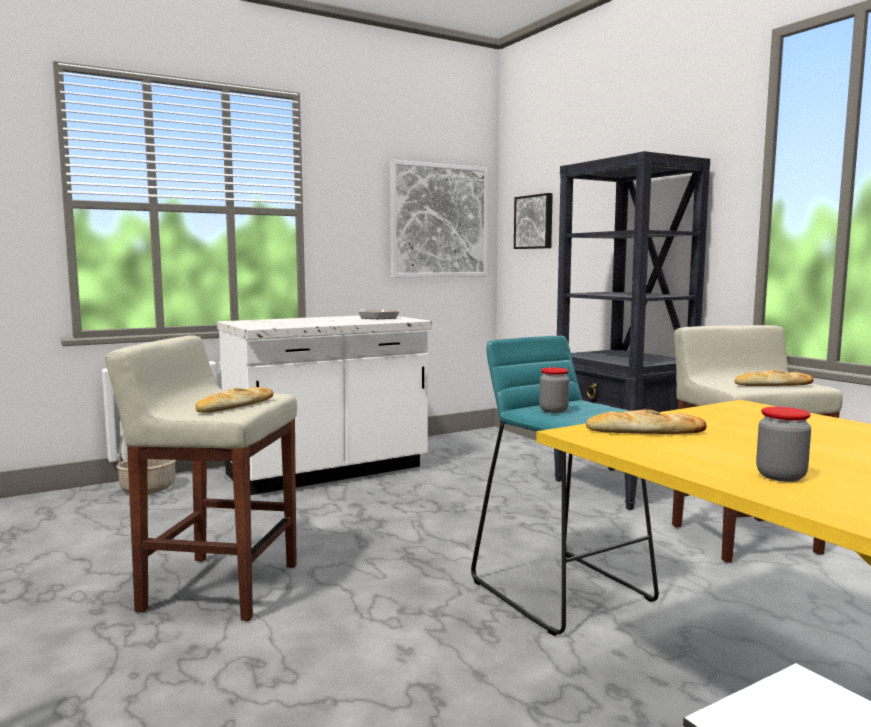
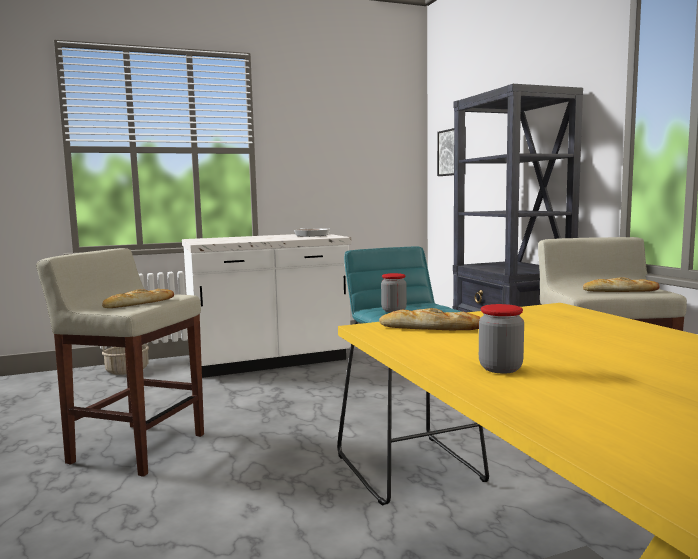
camera: 10 degrees right, 0 degrees up
picture [390,160,488,277] -> none

